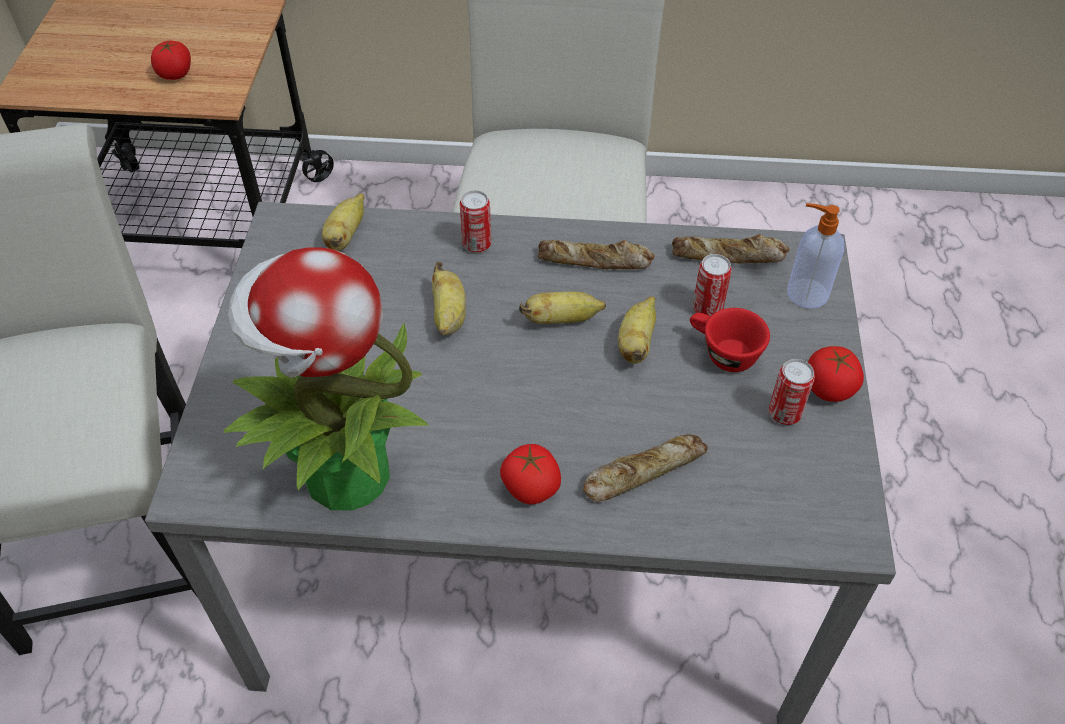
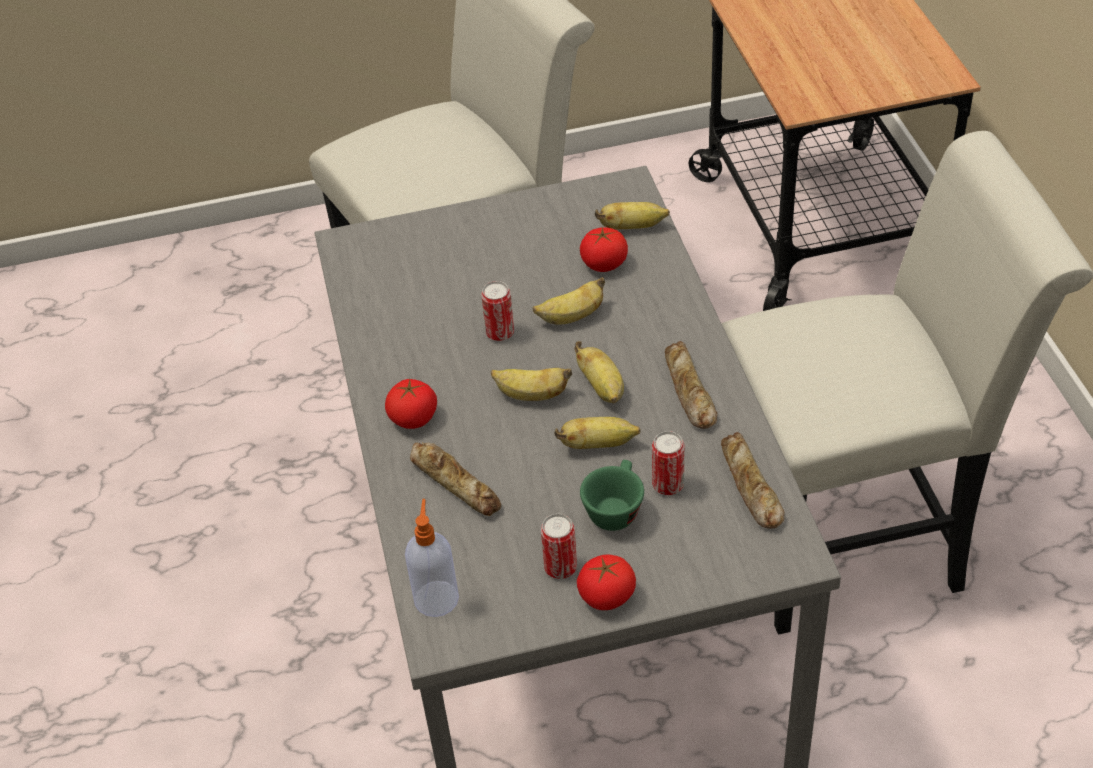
camera: 75 degrees right, 5 degrees down
tomato [151,41,191,80] -> tomato moved to [580,227,628,272]
potted plant [223,248,429,510] -> none
can [460,190,492,253] -> can moved to [481,281,514,341]
red cup [690,308,770,372] -> green cup [580,460,644,531]
soap dispenser [787,203,844,309] -> soap dispenser moved to [405,499,459,617]
none -> banana [491,368,572,401]

